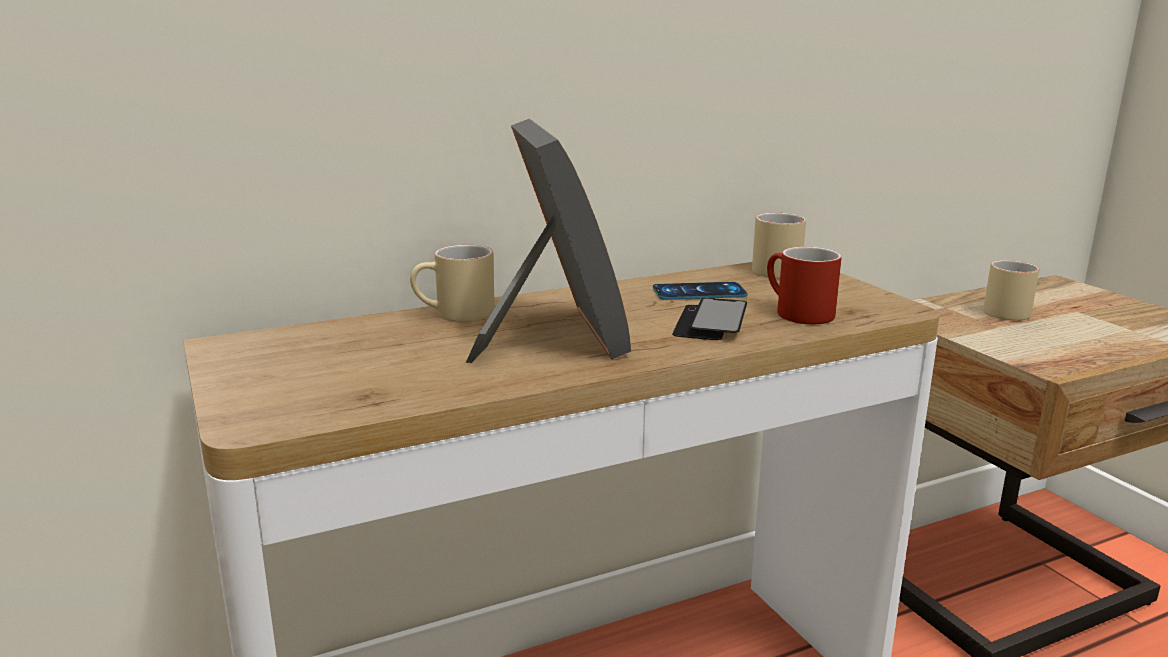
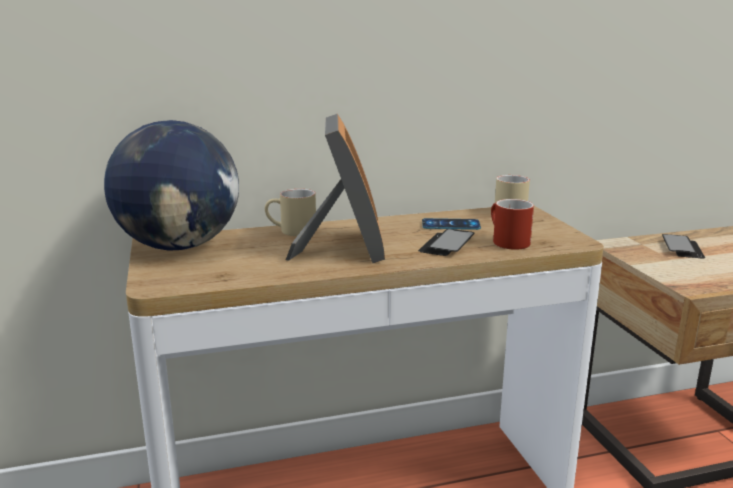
camera: 10 degrees right, 0 degrees up
beige mug [983,260,1040,321] -> phone [662,234,705,258]
none -> globe [104,120,239,251]

